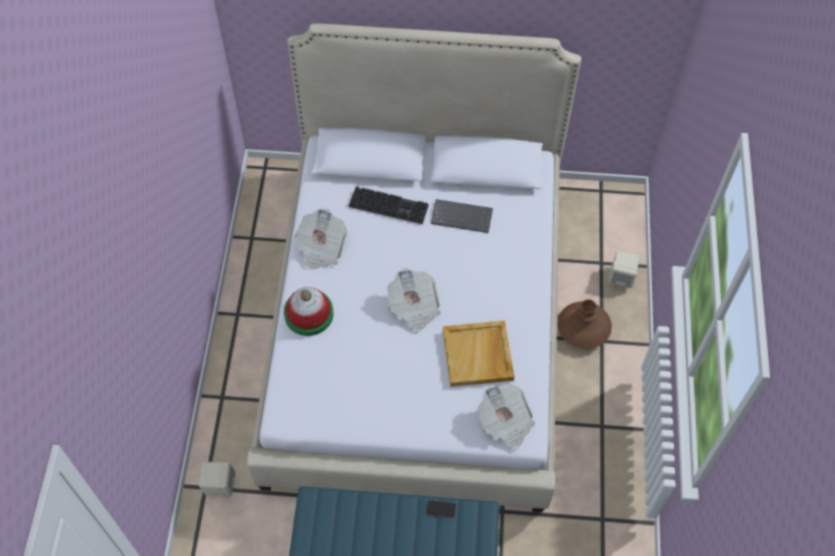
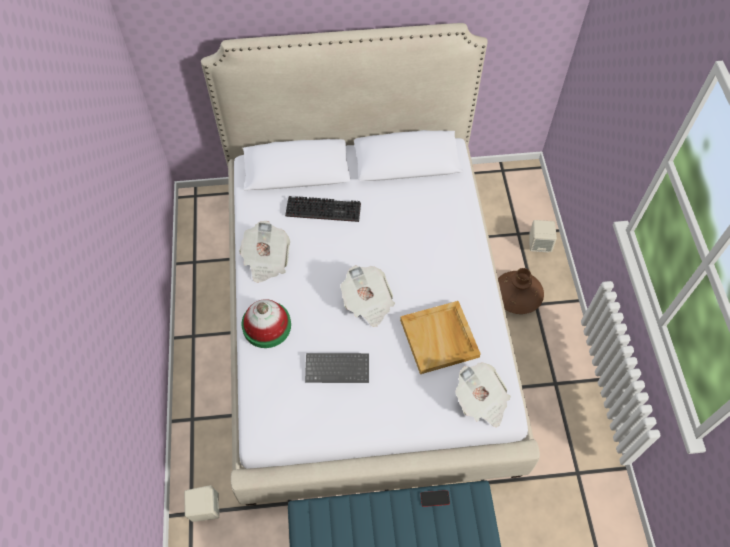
camera: 10 degrees left, 0 degrees up
keyboard [431,199,493,233] -> keyboard moved to [305,353,369,383]

